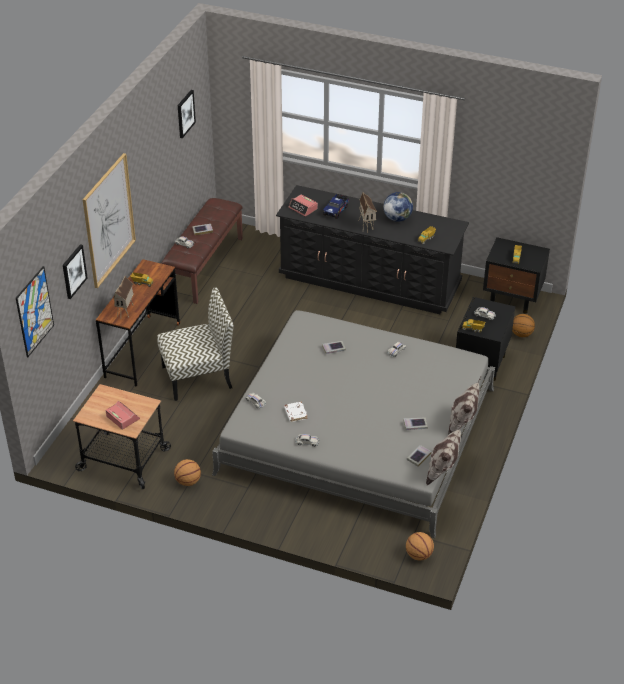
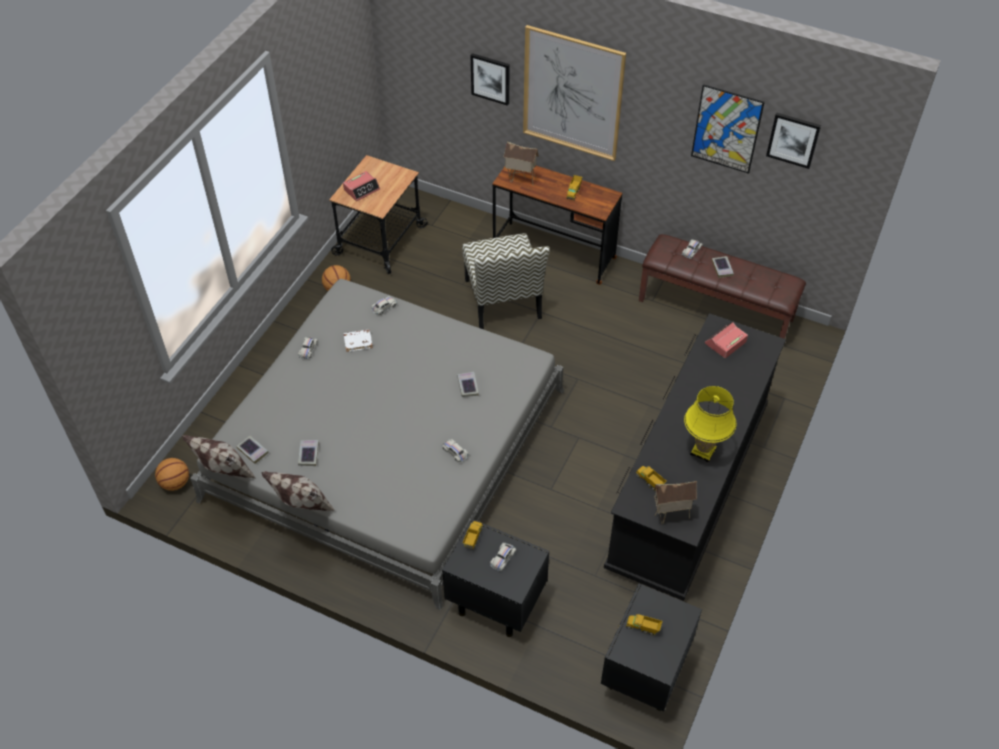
camera: 95 degrees right, 10 degrees up
picture [16,266,54,357] -> picture moved to [691,84,765,174]
toy truck [323,194,349,219] -> none
toy house [359,193,377,233] -> toy house moved to [654,481,697,523]
globe [383,192,413,222] -> yellow table lamp [684,386,736,463]
basketball [512,314,535,337] -> none

